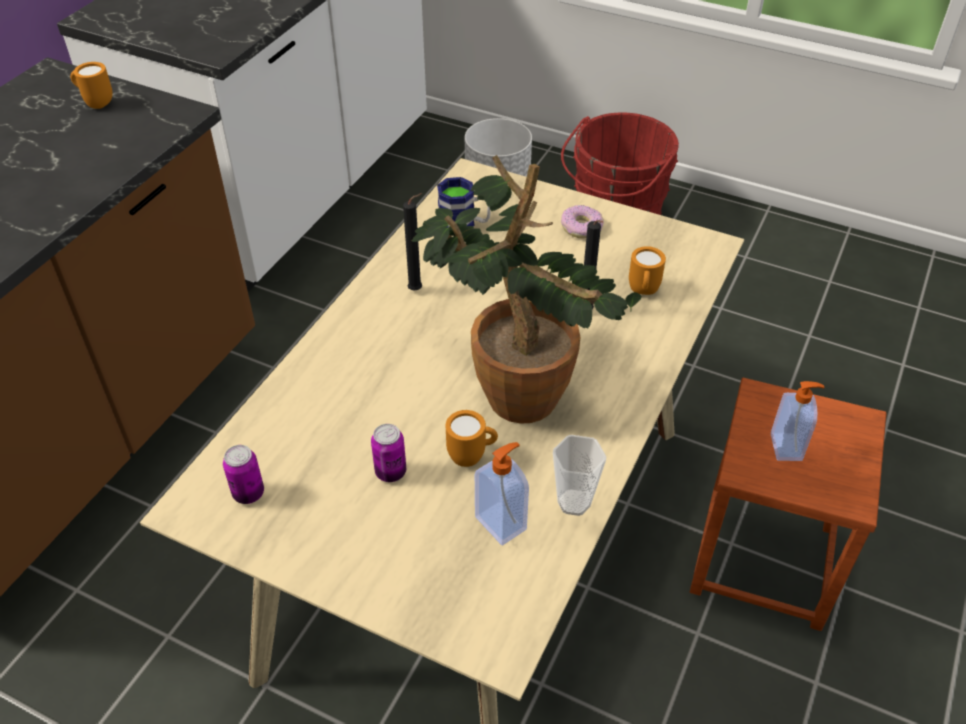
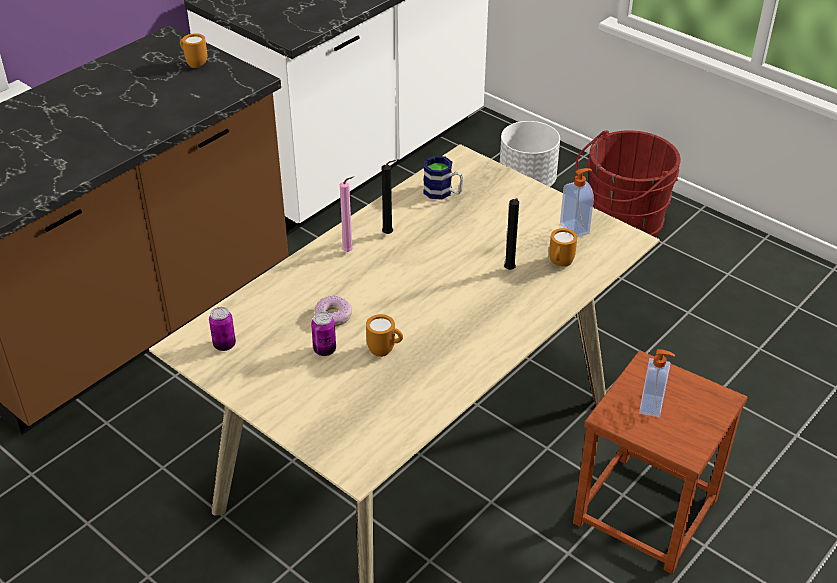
camera: 15 degrees right, 5 degrees down
potted plant [412,155,642,424] -> none
soap dispenser [475,442,529,545] -> soap dispenser moved to [560,168,594,237]
cup [553,435,606,516] -> none
donut [561,205,604,239] -> donut moved to [314,296,352,326]
none -> pink candle [340,176,354,252]

